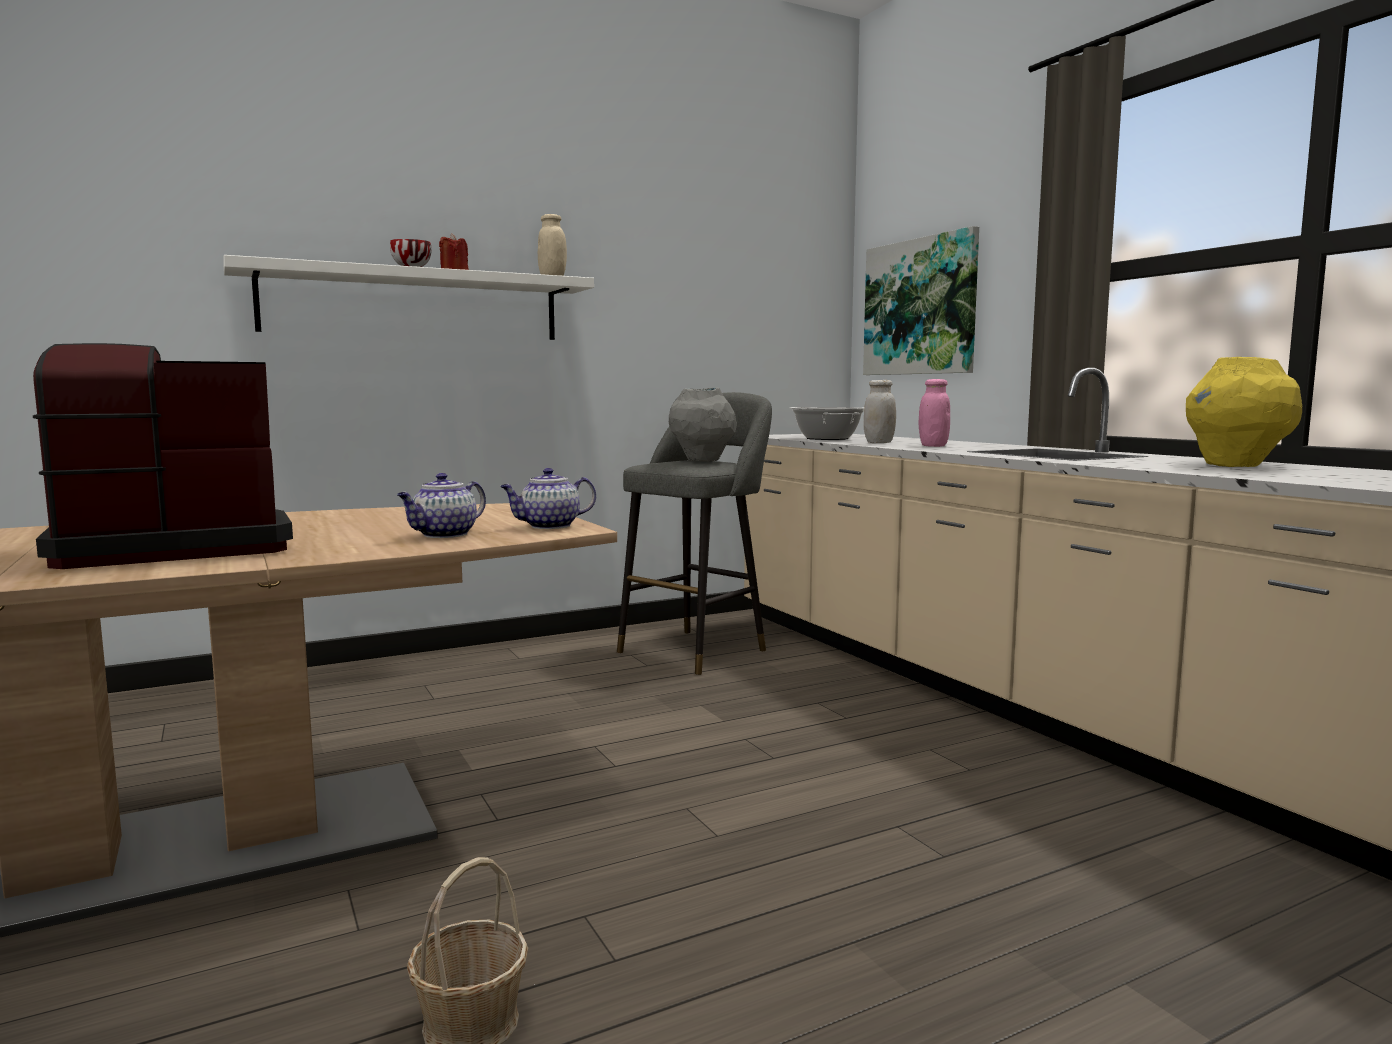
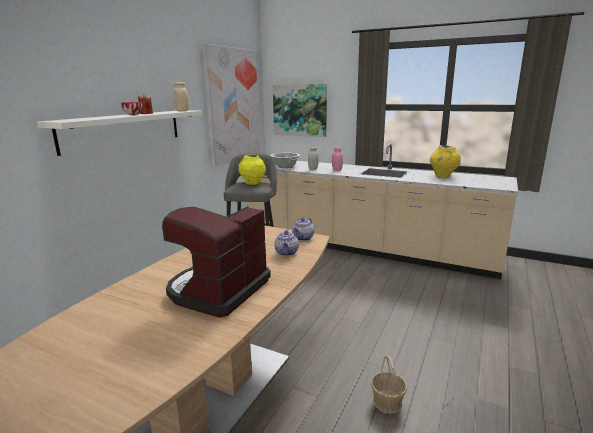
camera: 35 degrees left, 10 degrees up
grey vase [669,388,737,462] -> yellow vase [238,154,266,185]
none -> picture [202,44,260,167]

